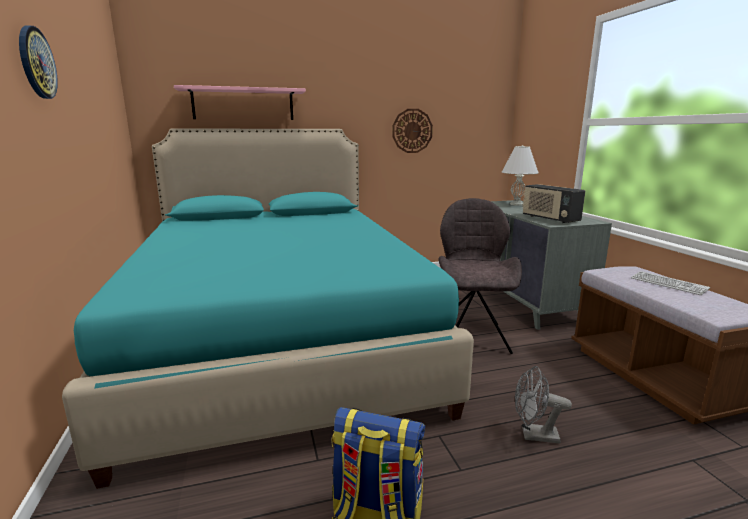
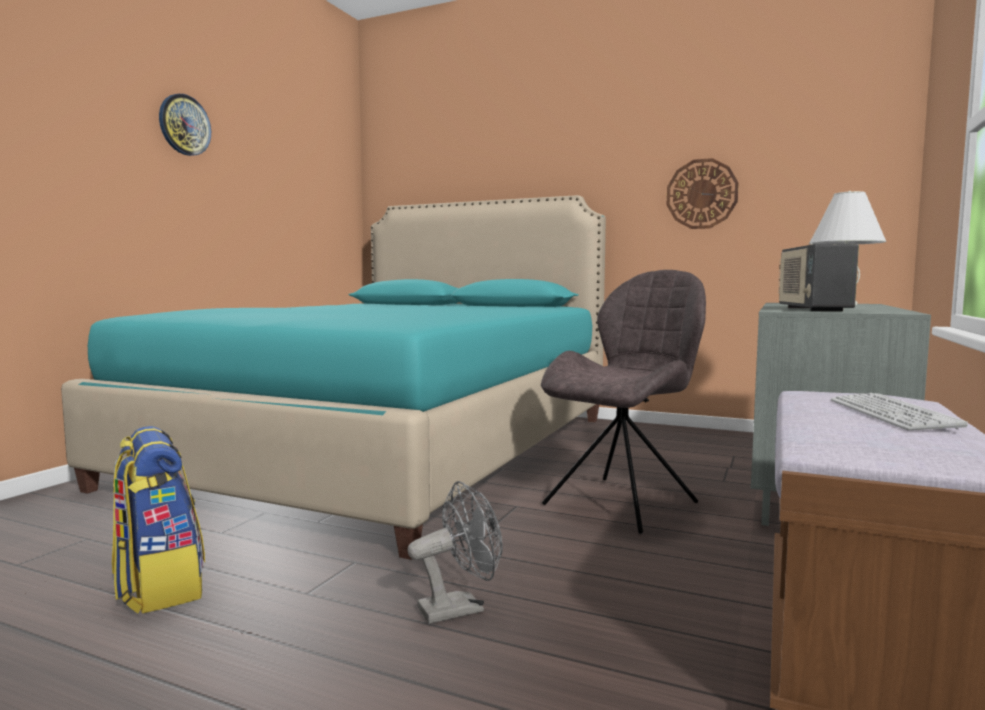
camera: 40 degrees right, 10 degrees down
pink shelf [174,85,306,120] -> none
grey fan [515,366,572,443] -> grey fan turned 105 degrees clockwise [408,481,503,624]

